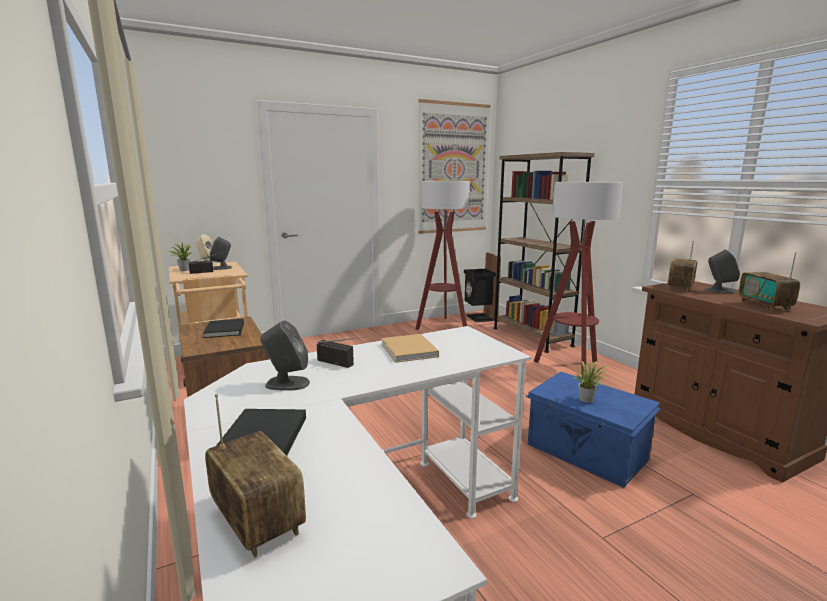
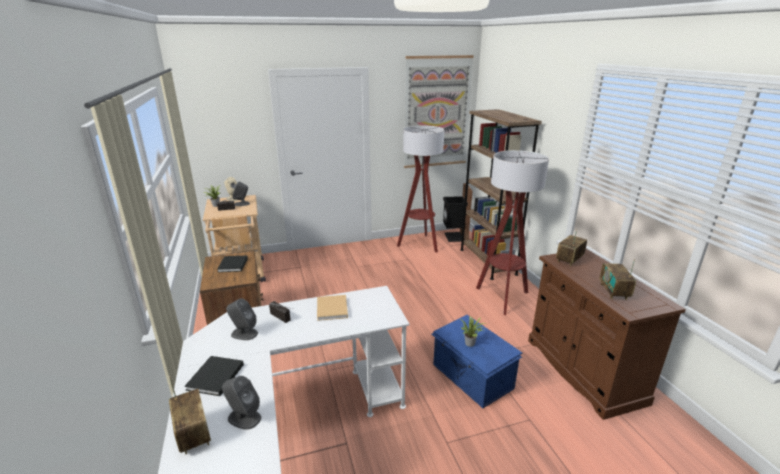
camera: 10 degrees right, 10 degrees up
grey speaker [704,250,740,293] -> grey speaker moved to [222,376,261,430]

